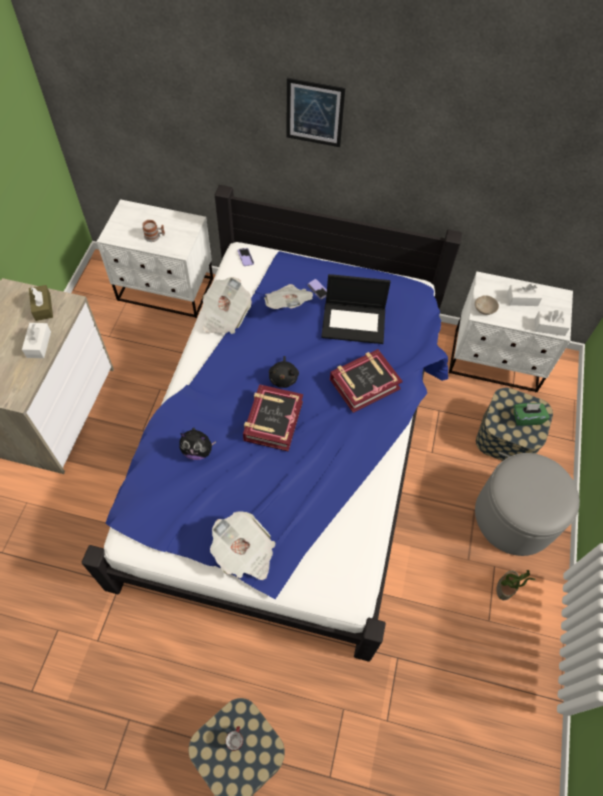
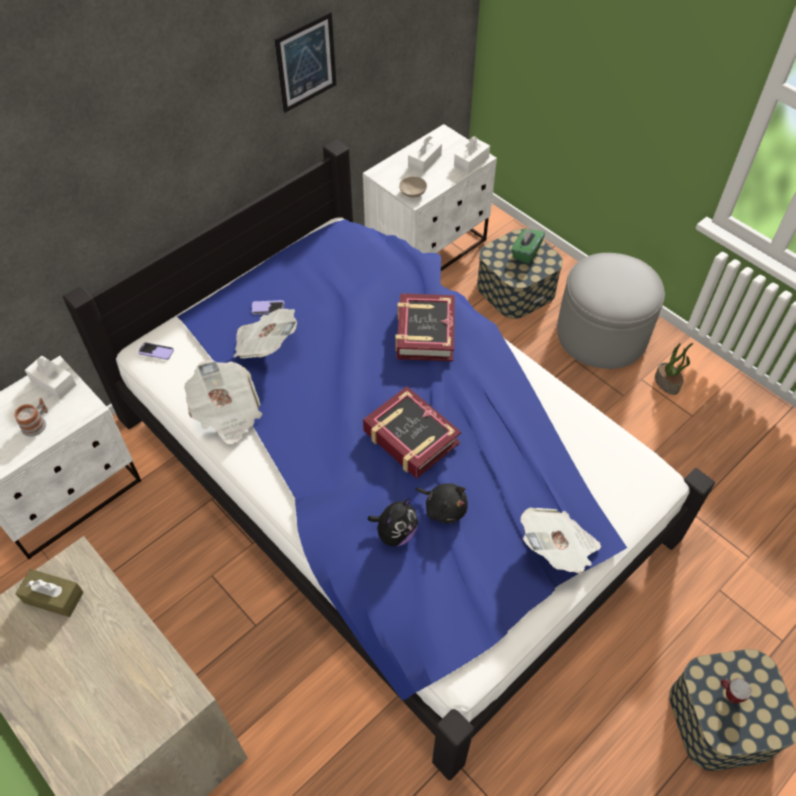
camera: 55 degrees left, 5 degrees down
white tissue box [22,323,51,358] -> white tissue box moved to [25,356,77,400]
black plush toy [269,356,299,388] -> black plush toy moved to [415,483,468,524]
picture [286,78,345,147] -> picture moved to [274,12,336,113]
laptop [321,274,391,344] -> none

